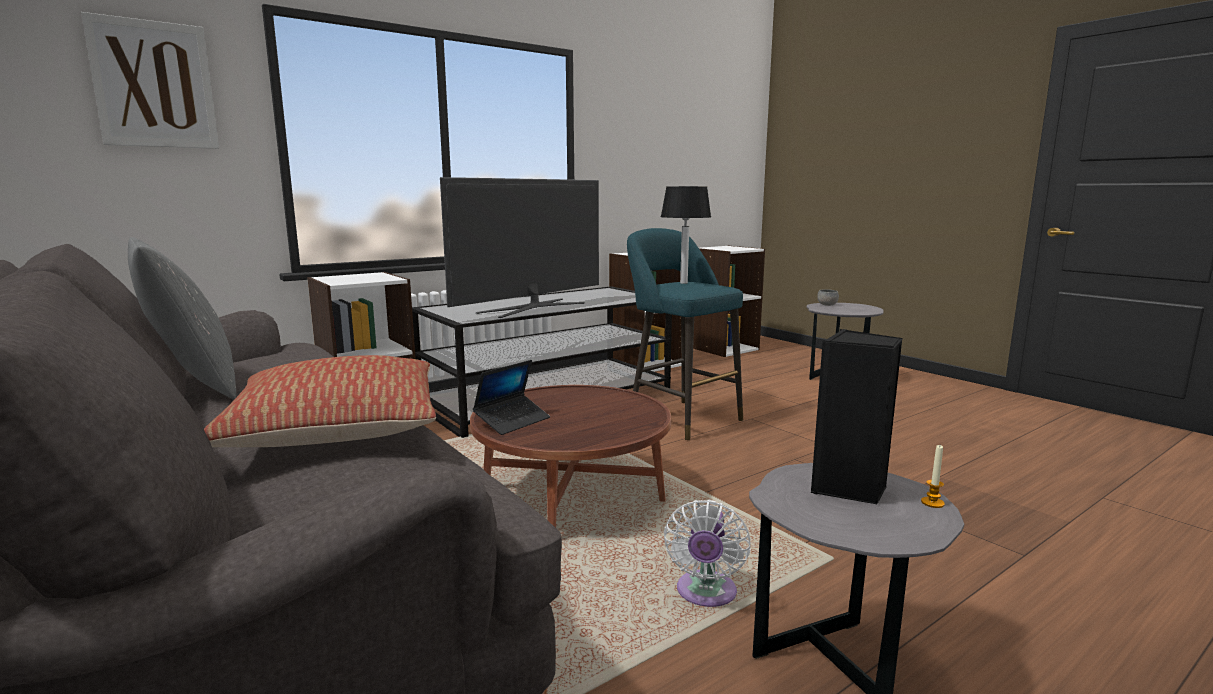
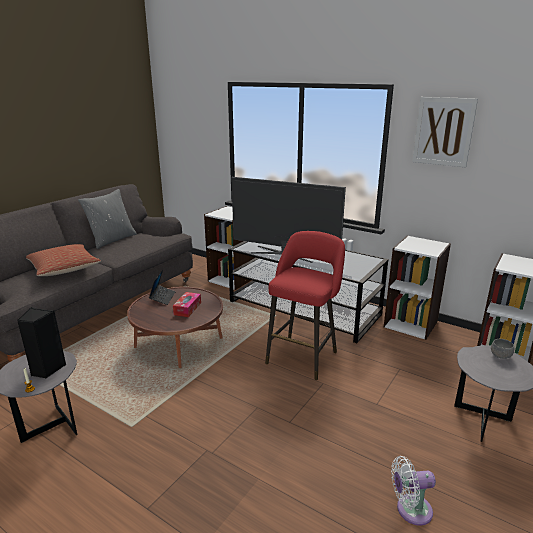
camera: 70 degrees right, 10 degrees up
picture [81,12,219,149] -> picture moved to [412,97,478,167]
laptop [473,360,550,435] -> laptop turned 105 degrees counterclockwise [149,270,175,305]
turquoise stool [627,228,743,440] -> red stool [265,231,345,380]
table lamp [661,186,711,284] -> none
white fan [664,500,751,607] -> white fan moved to [391,456,436,526]
none -> tissue box [173,292,201,317]

